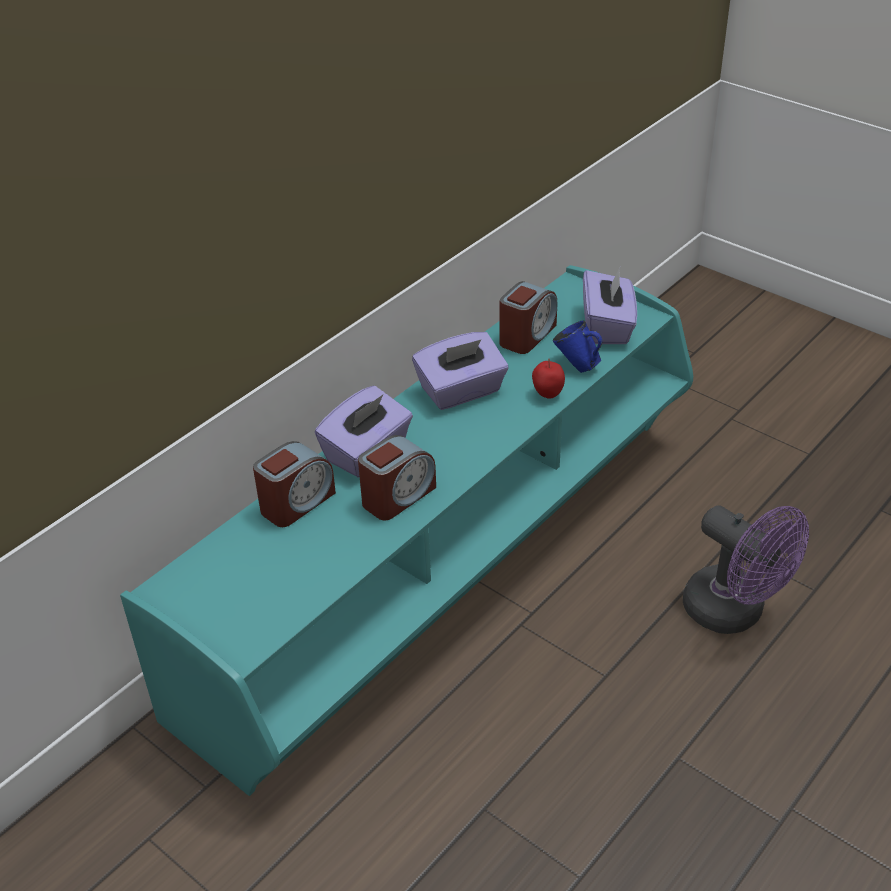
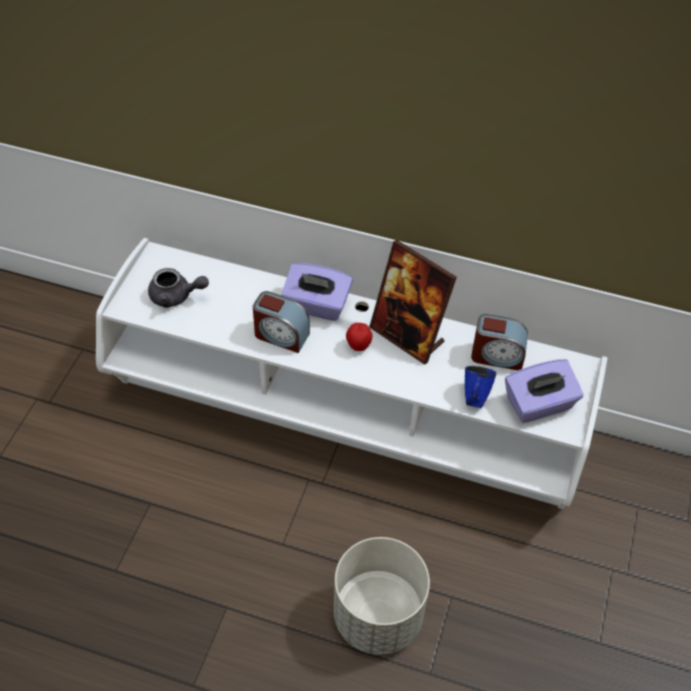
camera: 65 degrees right, 10 degrees up
turquoise tv stand [120,265,693,796] -> white tv stand [96,238,608,509]
alarm clock [253,441,336,527] -> none
purple tissue box [412,332,508,410] -> picture frame [369,240,457,365]
apple [532,359,565,399] -> apple moved to [346,323,372,351]
purple fan [683,505,809,634] -> grey planter [334,537,430,655]
none -> grey teapot [148,268,209,308]

